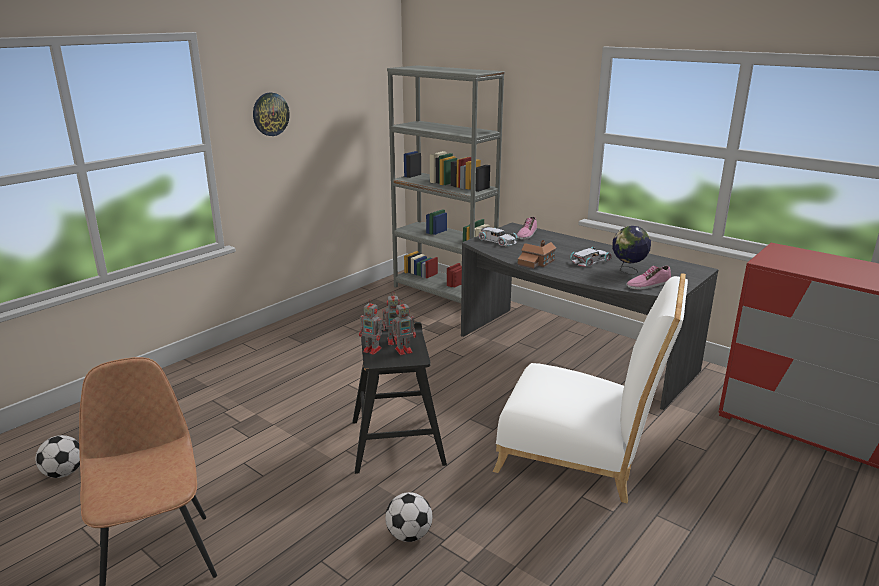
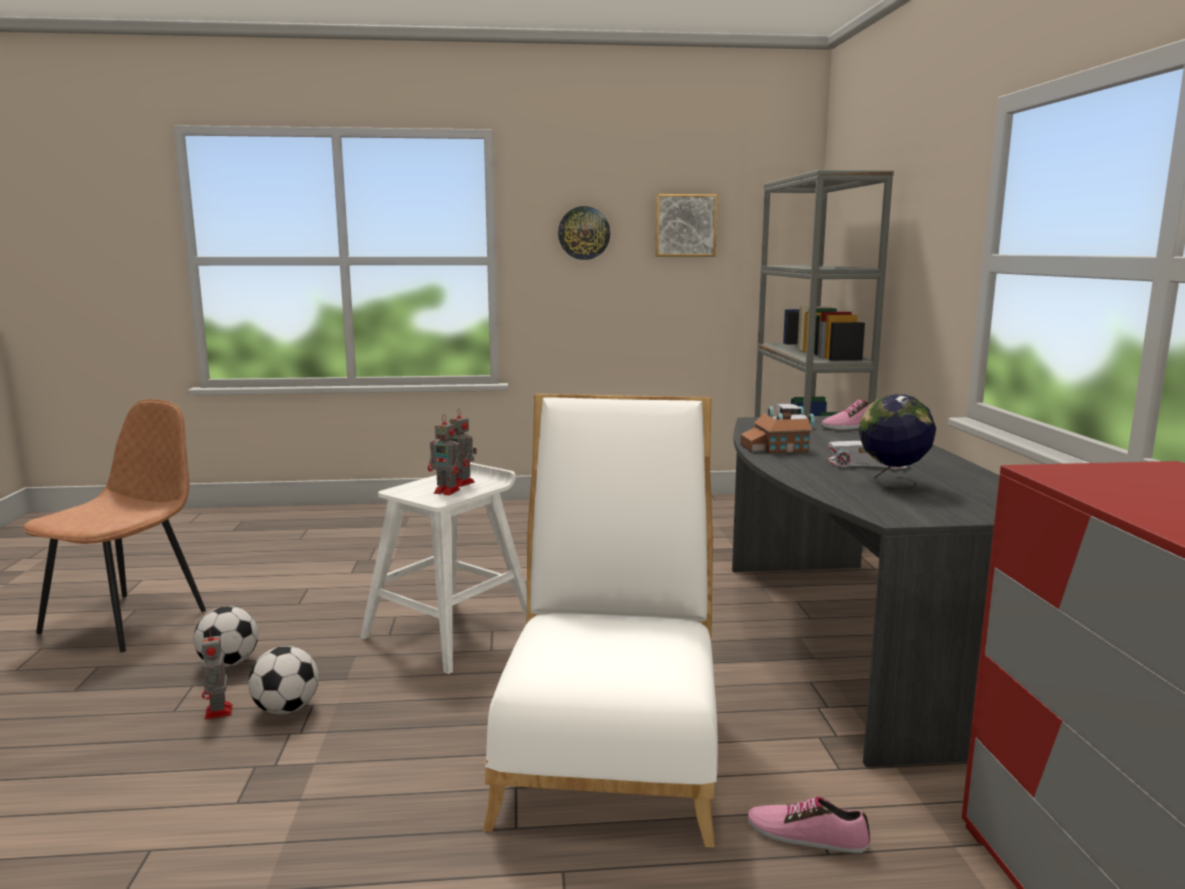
camera: 45 degrees right, 10 degrees down
football [36,435,80,478] -> football moved to [194,606,258,667]
black stool [352,322,447,474] -> white stool [360,462,527,674]
toy robot [359,299,385,355] -> toy robot moved to [202,630,233,720]
white chair [493,273,688,503] -> white chair turned 150 degrees counterclockwise [483,394,718,847]
shoe [626,266,671,290] -> shoe moved to [748,797,870,853]
none -> picture [655,194,718,257]

